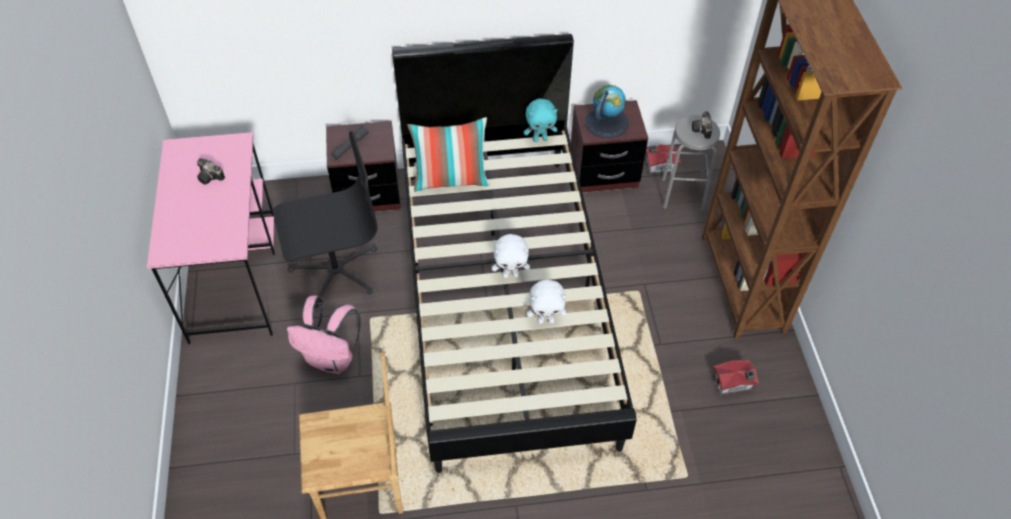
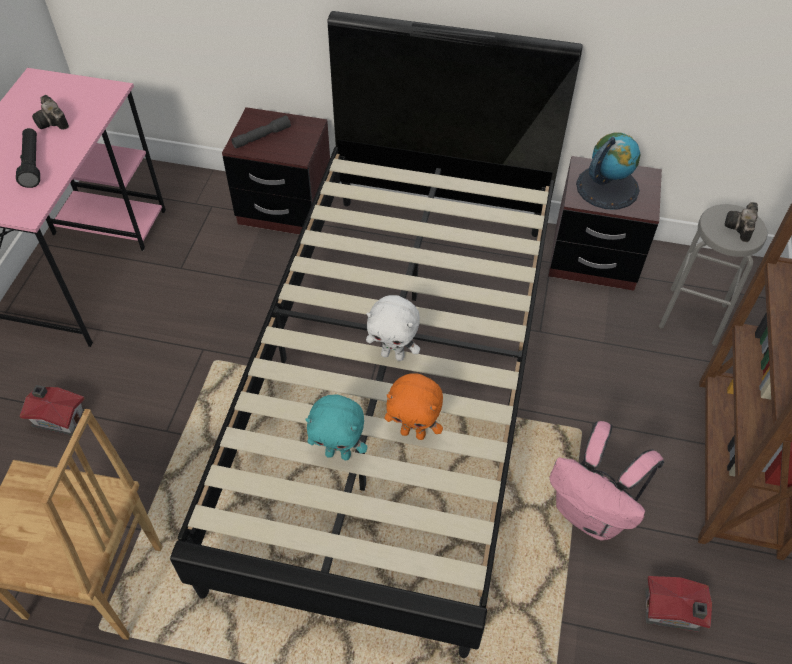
camera: 20 degrees right, 0 degrees up
black office chair [273,131,378,308] -> none
pink backpack [287,295,361,374] -> pink backpack moved to [549,421,664,540]
pillow [407,117,490,192] -> none
turquoise plush toy [524,98,558,142] -> turquoise plush toy moved to [305,394,367,460]
white plush toy [527,279,566,324] -> orange plush toy [385,373,443,440]
toy house [645,145,681,174] -> toy house moved to [20,385,85,436]
none -> black flashlight [16,128,40,188]

